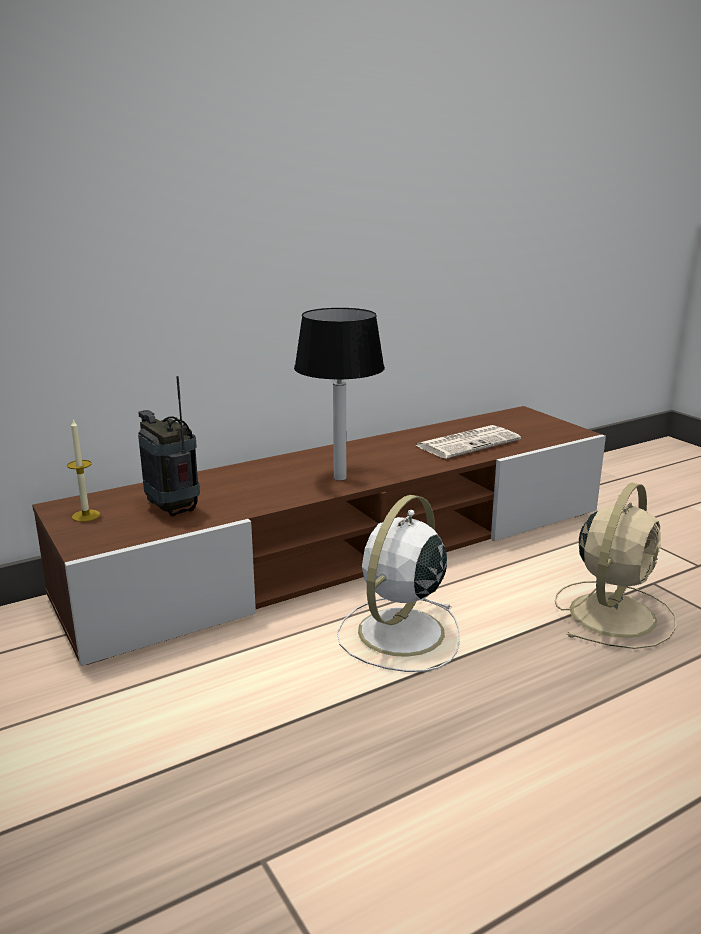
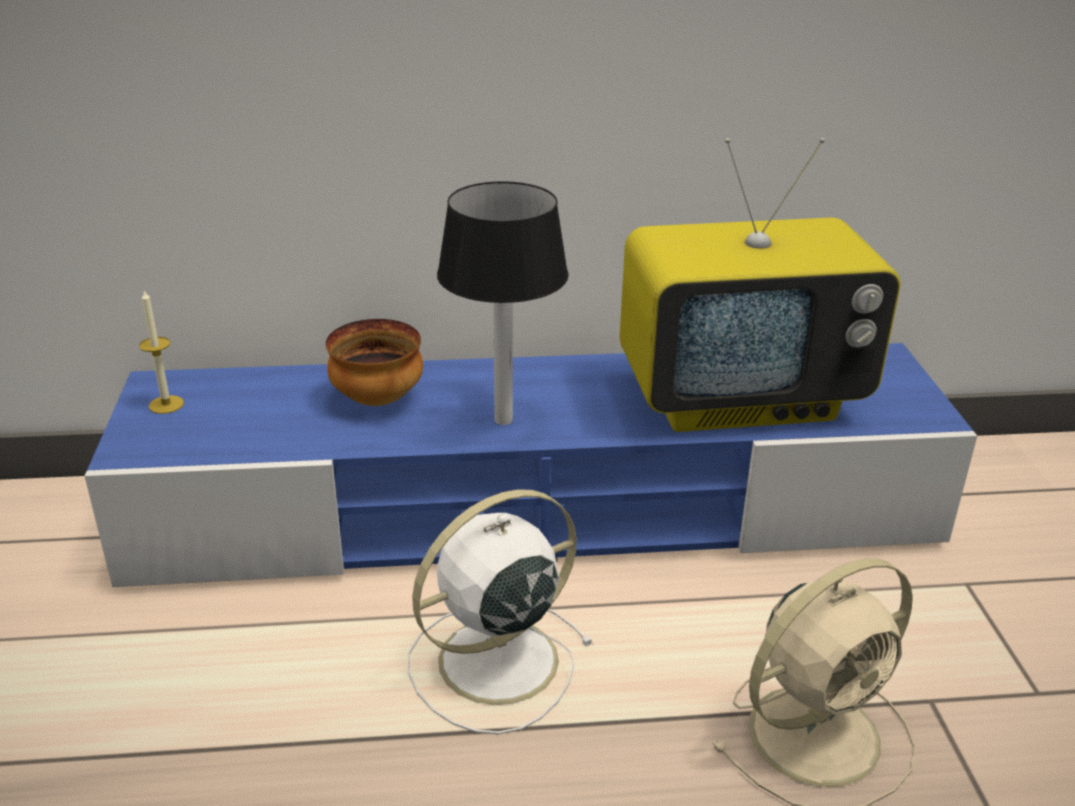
camera: 25 degrees right, 10 degrees up
brown tv stand [32,406,606,666] -> blue tv stand [85,343,977,587]
radio [138,376,200,516] -> none
newspaper [415,425,521,459] -> television [620,138,901,432]
none -> bowl [326,319,423,406]

